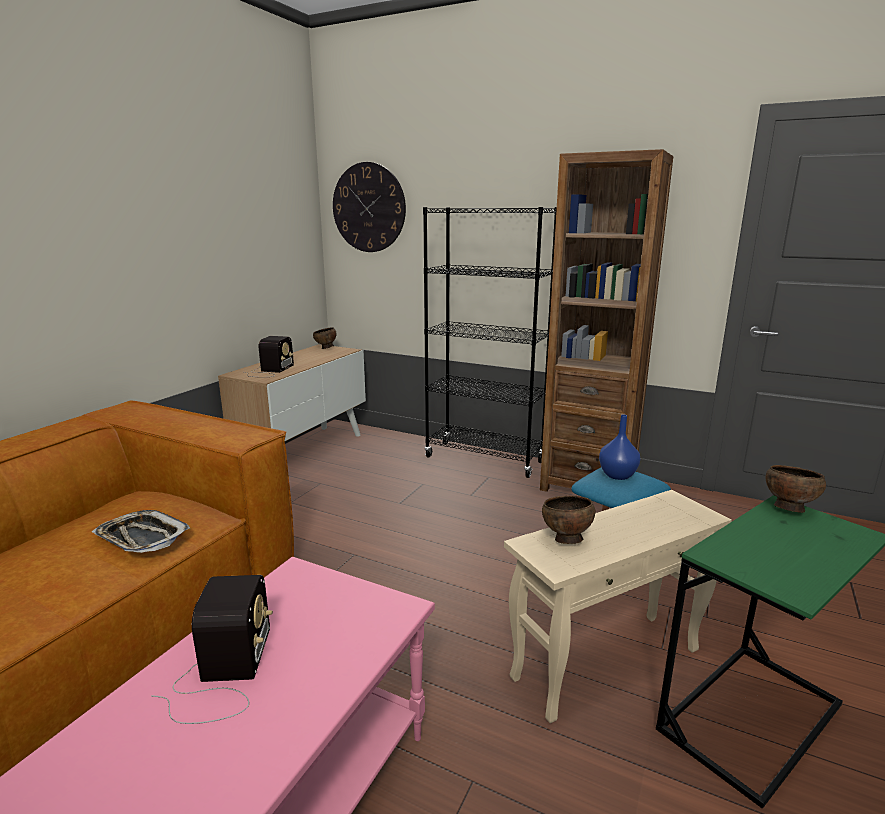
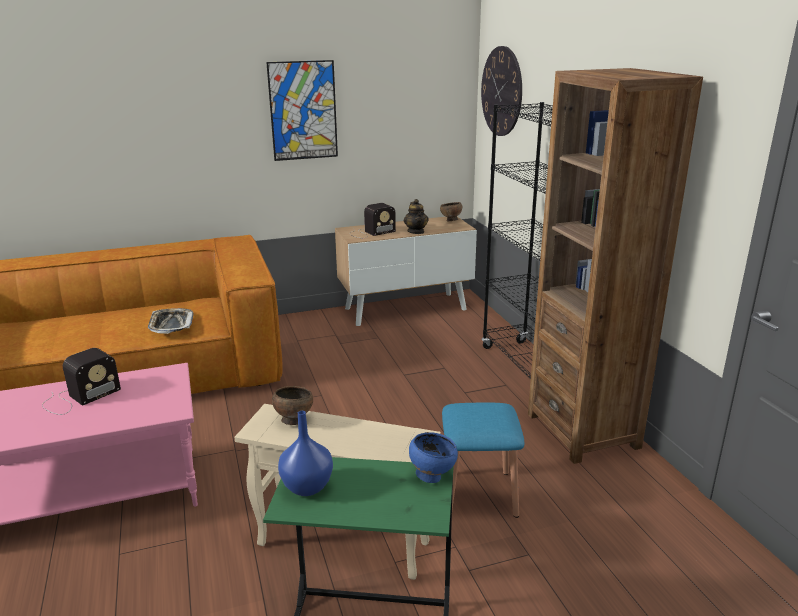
camera: 45 degrees right, 5 degrees up
blue vase [599,415,640,480] -> blue vase moved to [278,411,333,496]
brown bowl [765,465,826,513] -> blue bowl [409,432,458,483]
none -> picture [266,60,338,161]
none -> teapot [404,199,429,234]

